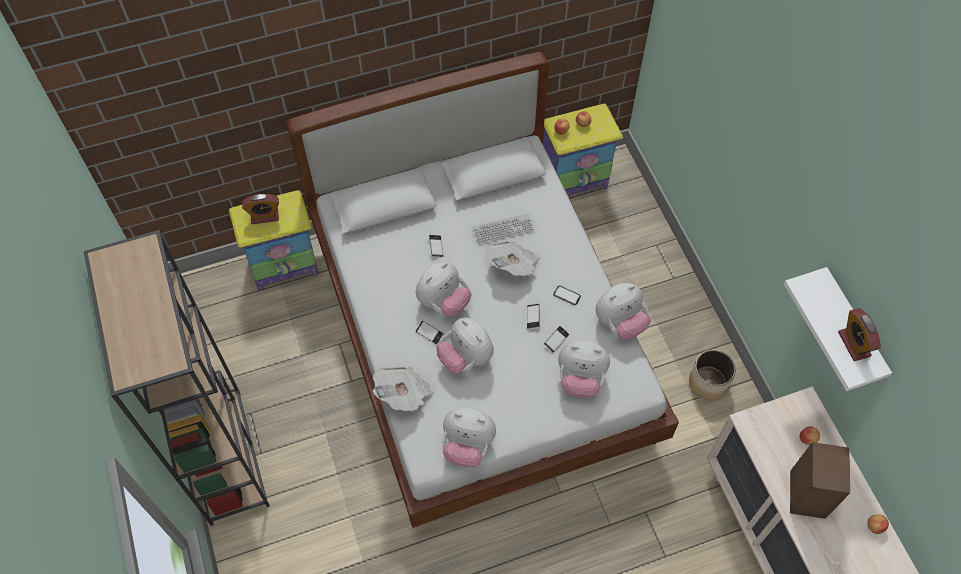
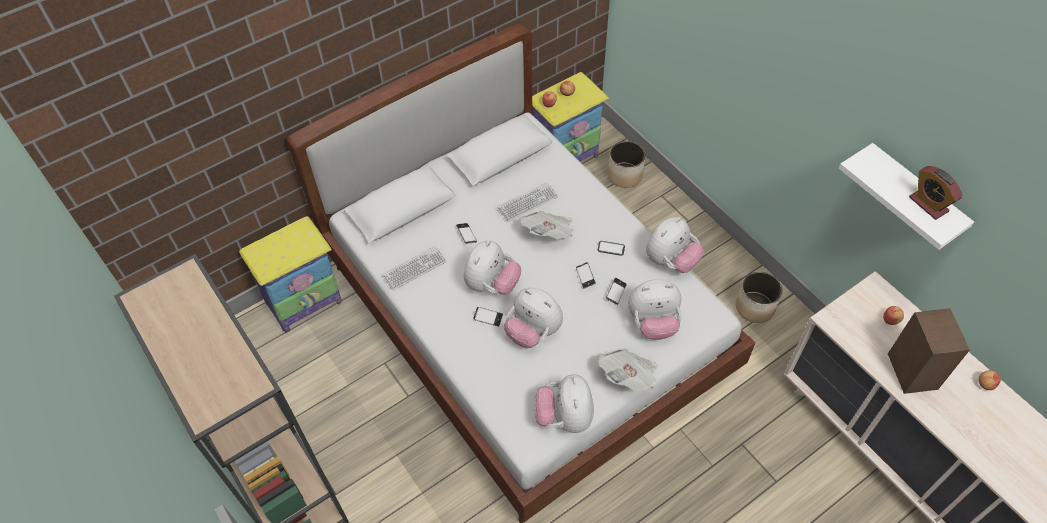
camera: 15 degrees left, 5 degrees down
alarm clock [242,194,279,224] -> none
newspaper [372,366,434,411] -> newspaper moved to [599,348,657,391]
plush toy [442,407,496,467] -> plush toy turned 90 degrees clockwise [535,374,594,433]
none -> keyboard [382,246,447,291]
none -> planter [607,141,645,188]

